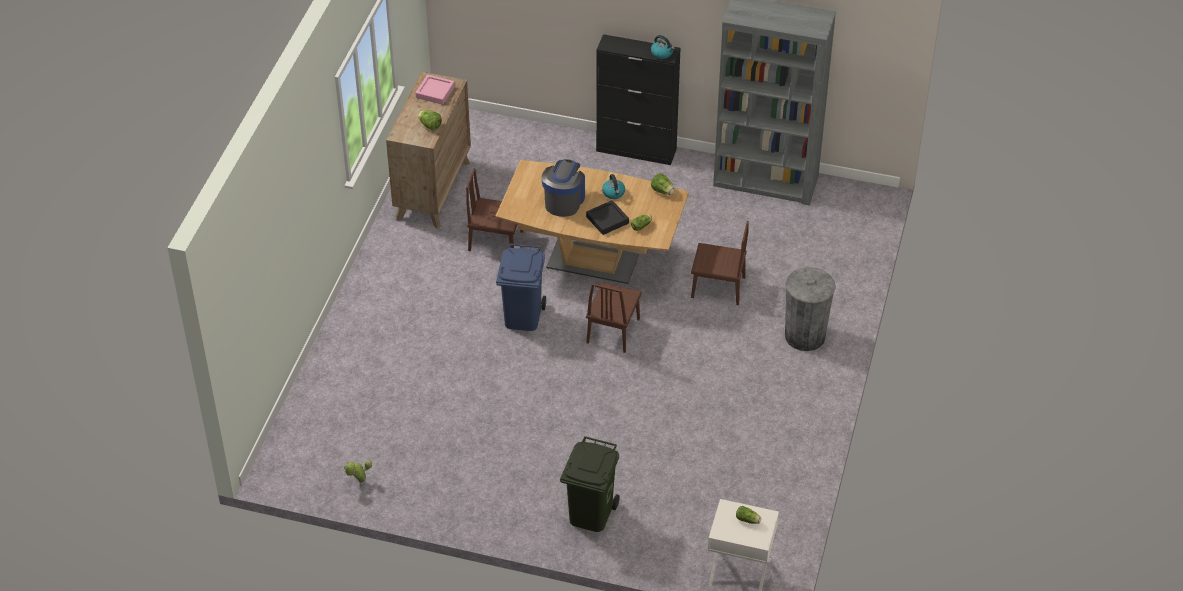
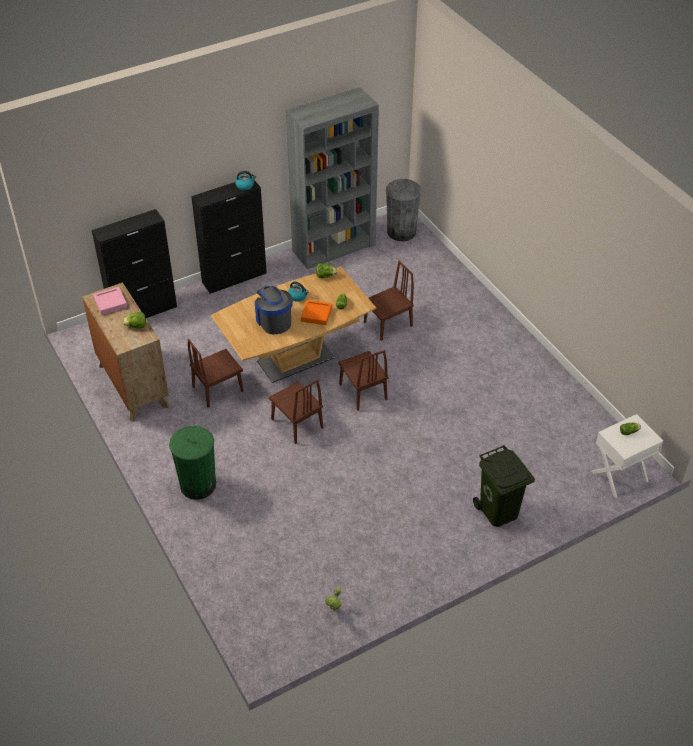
camera: 45 degrees left, 0 degrees up
blue trash can [496,244,546,331] -> brown chair [269,379,323,444]
black tray [586,200,629,235] -> orange tray [301,300,332,325]
grey trash can [785,267,836,351] -> grey trash can moved to [386,179,422,241]
none -> black cabinet [92,209,177,318]
none -> green trash can [169,426,216,500]

